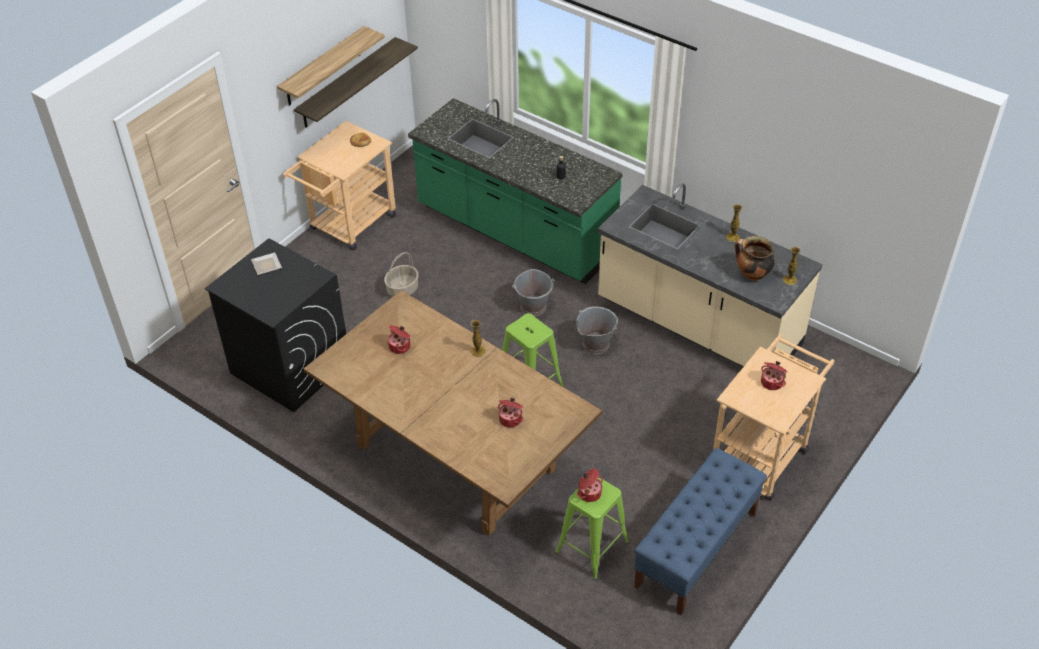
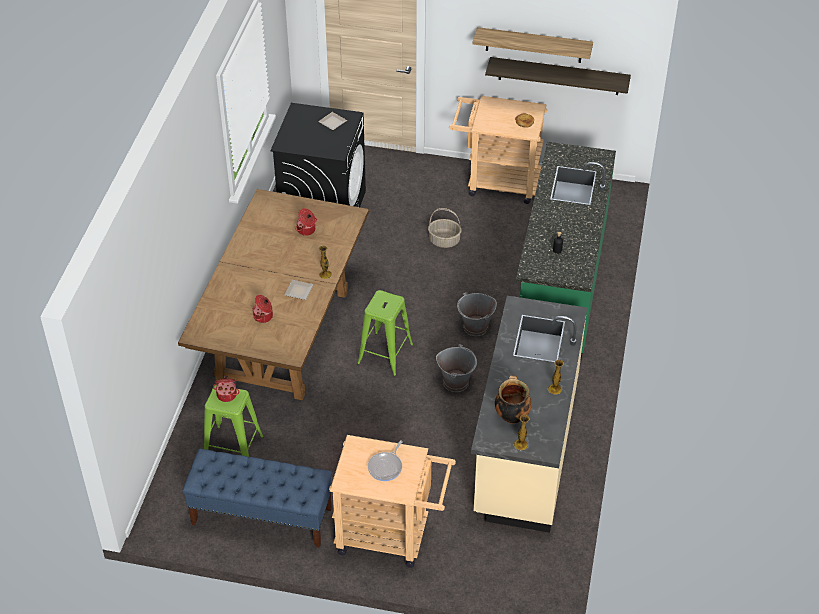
camera: 65 degrees right, 0 degrees up
cooking pot [761,361,788,390] -> frying pan [368,440,403,481]
none -> plate [285,280,314,300]

